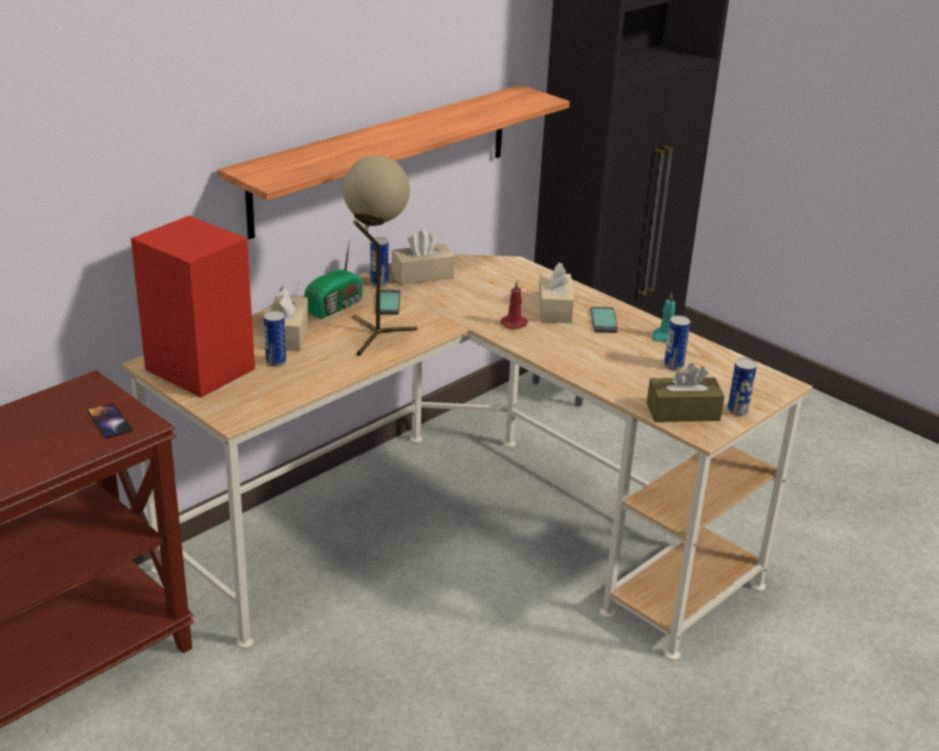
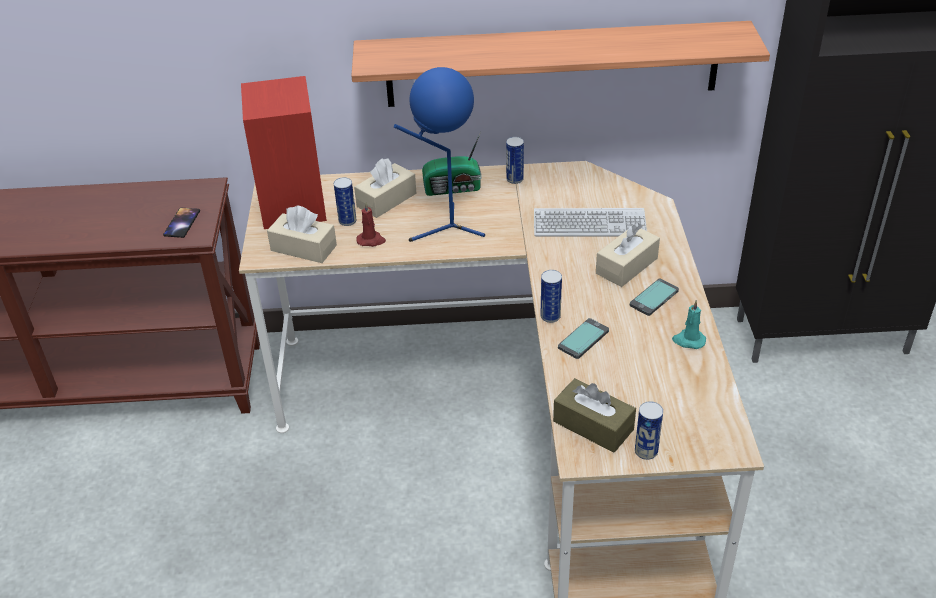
camera: 45 degrees right, 10 degrees up
beige table lamp [343,156,417,356] -> blue table lamp [394,67,485,242]
phone [375,290,400,315] -> phone moved to [558,318,609,359]
beige tissue box [392,230,455,285] -> beige tissue box moved to [267,206,337,263]
red candle [500,281,528,329] -> red candle moved to [356,202,386,247]
can [664,315,690,370] -> can moved to [540,270,562,323]
none -> keyboard [534,208,647,236]

